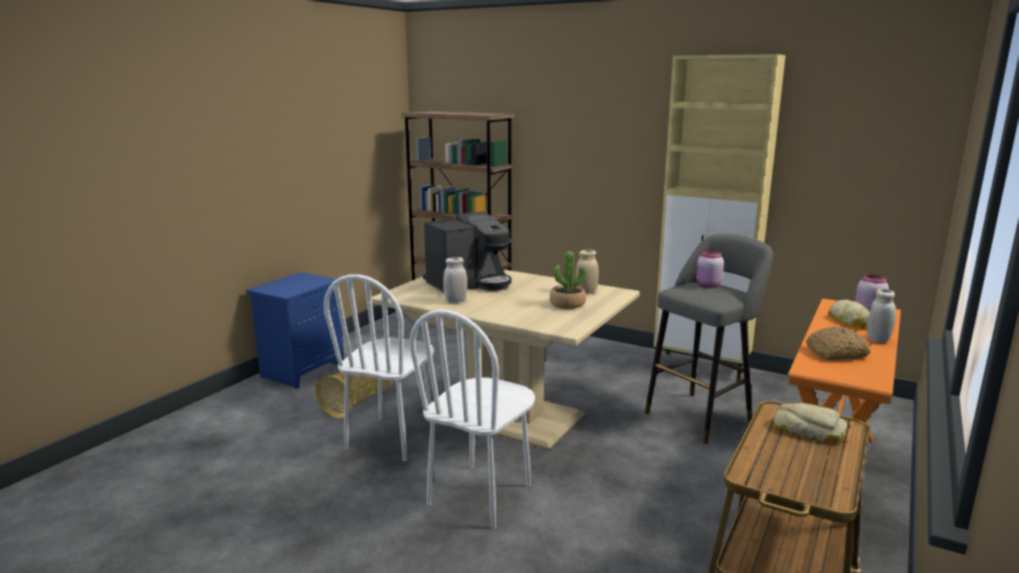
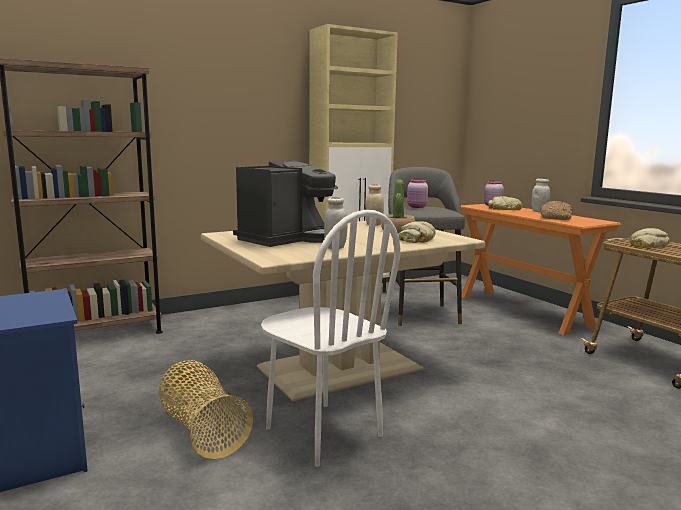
camera: 60 degrees left, 5 degrees down
white chair [410,310,535,529] -> none
coffee machine [423,211,511,292] -> coffee machine turned 45 degrees clockwise [233,160,338,247]
none -> bread [398,221,436,243]

